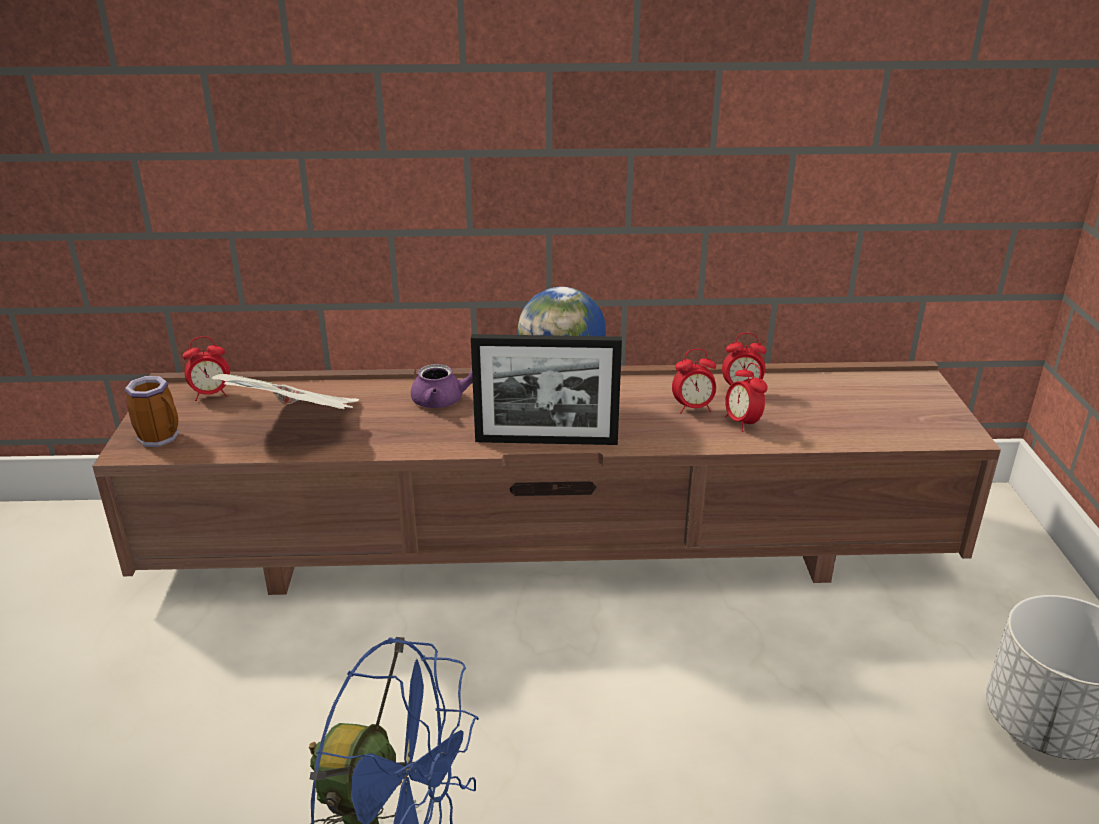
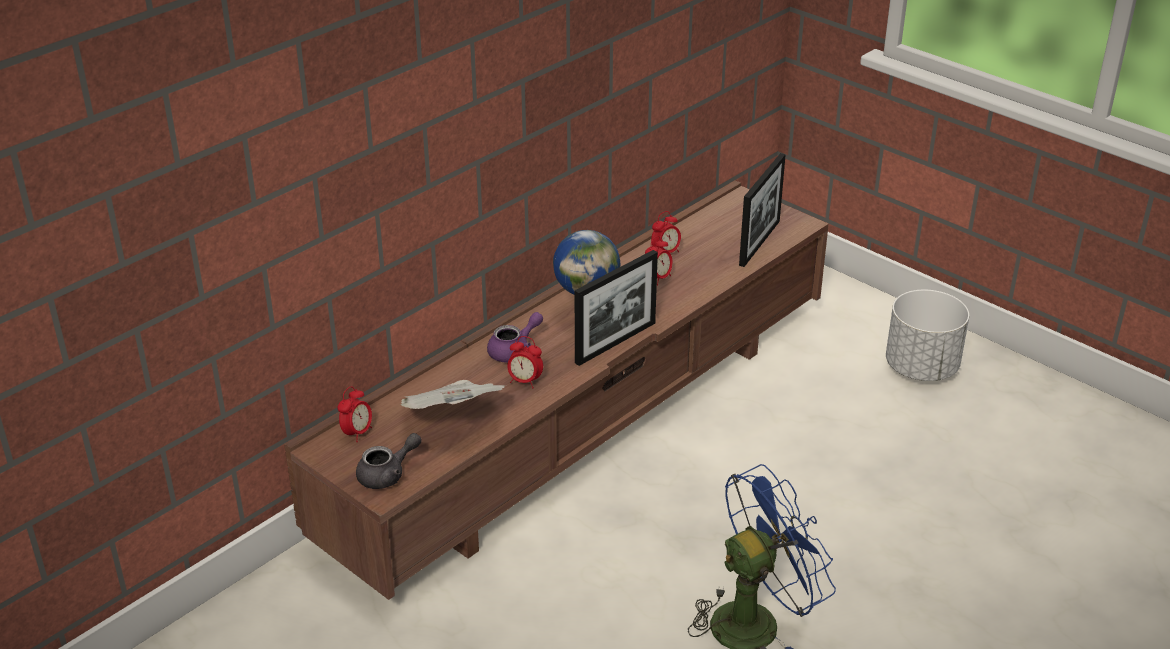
camera: 45 degrees left, 5 degrees up
mug [124,376,179,447] -> grey teapot [356,433,421,489]
alarm clock [725,363,768,432] -> alarm clock moved to [507,336,543,388]
none -> picture frame [739,153,786,267]

